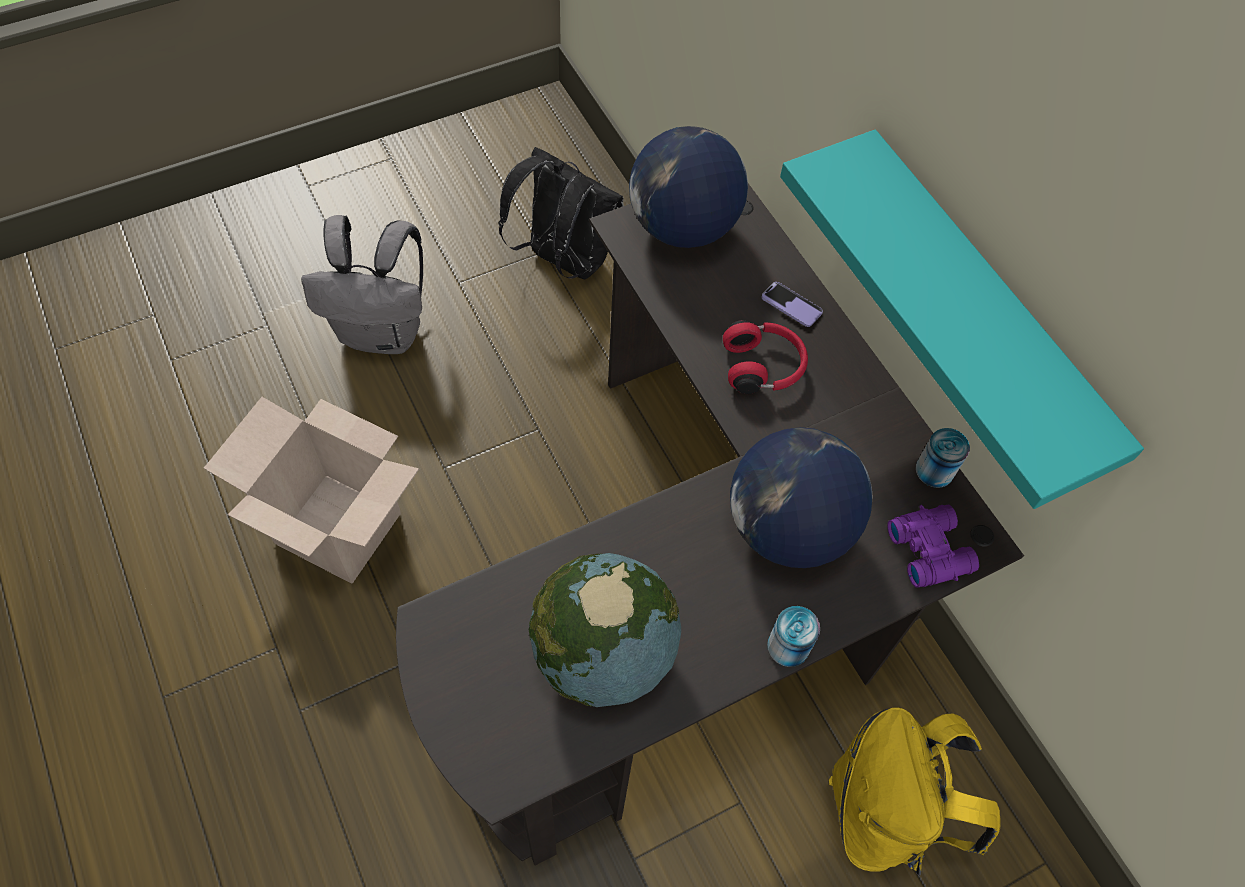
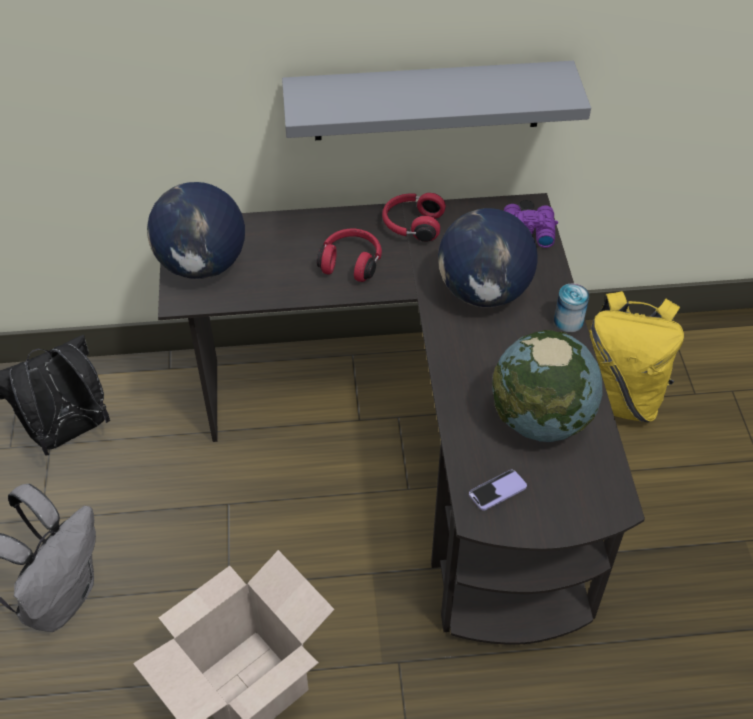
camera: 65 degrees left, 10 degrees down
phone [762,282,823,327] -> phone moved to [469,470,527,511]
turquoise shelf [780,129,1144,509] -> grey shelf [282,61,591,140]
can [916,428,970,488] -> none
none -> red headphones [382,193,446,242]

